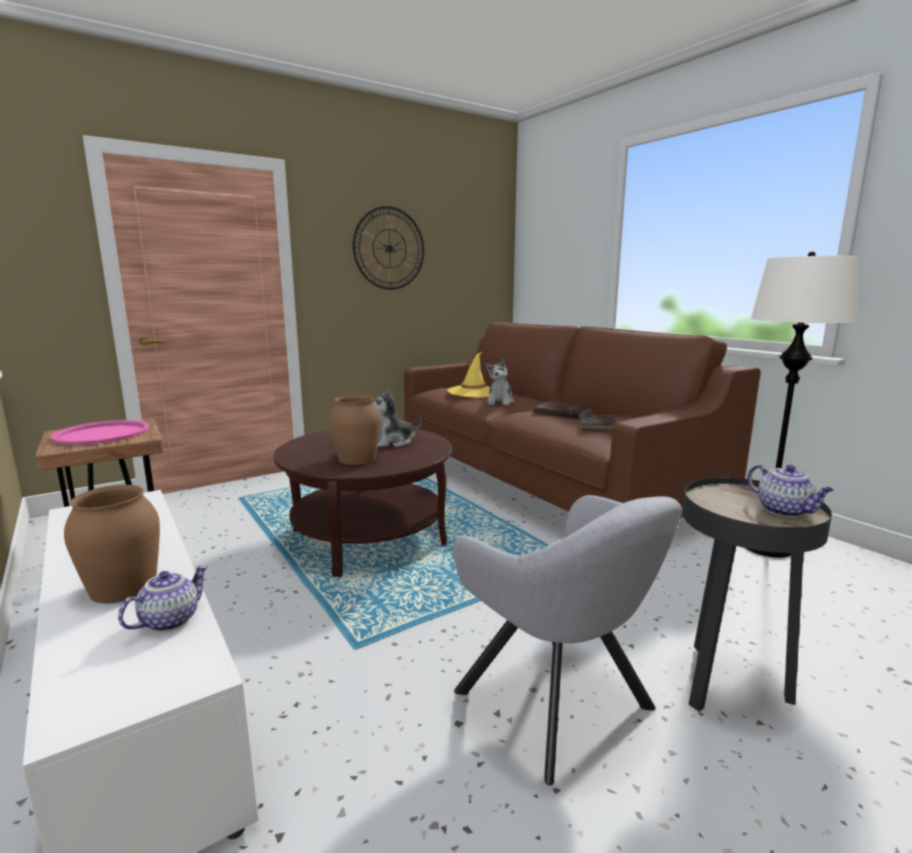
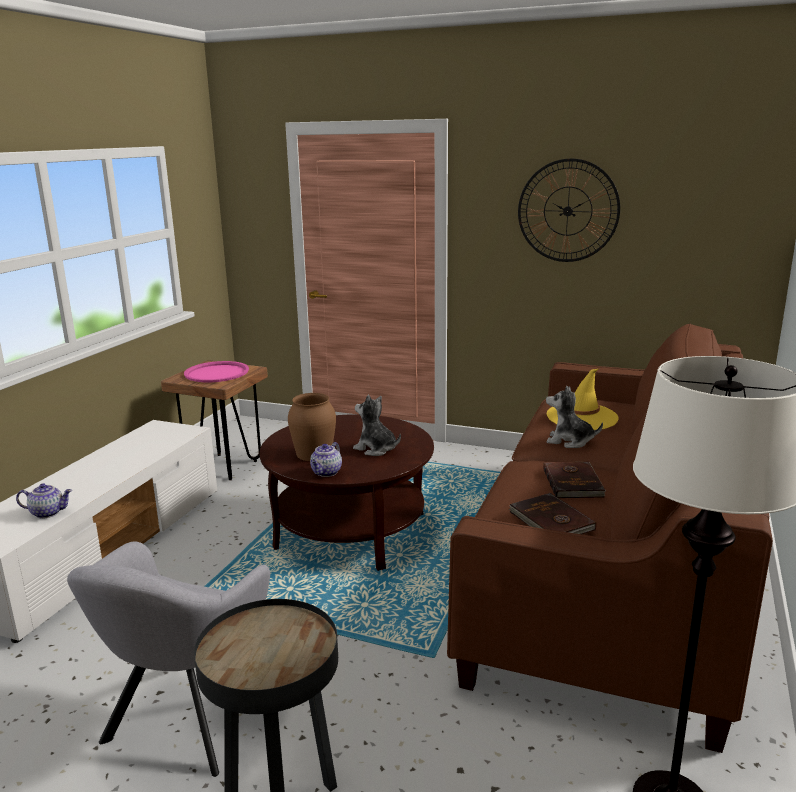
camera: 55 degrees right, 5 degrees up
brown vase [64,485,160,604] -> none
plush toy [486,358,515,405] -> plush toy turned 45 degrees clockwise [546,385,603,448]
teapot [747,464,834,517] -> teapot moved to [310,442,342,477]

